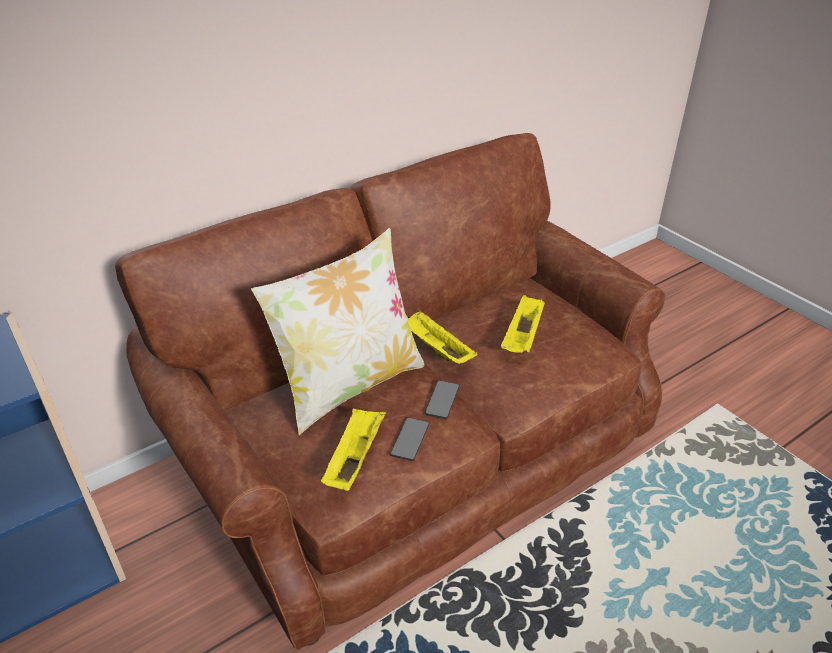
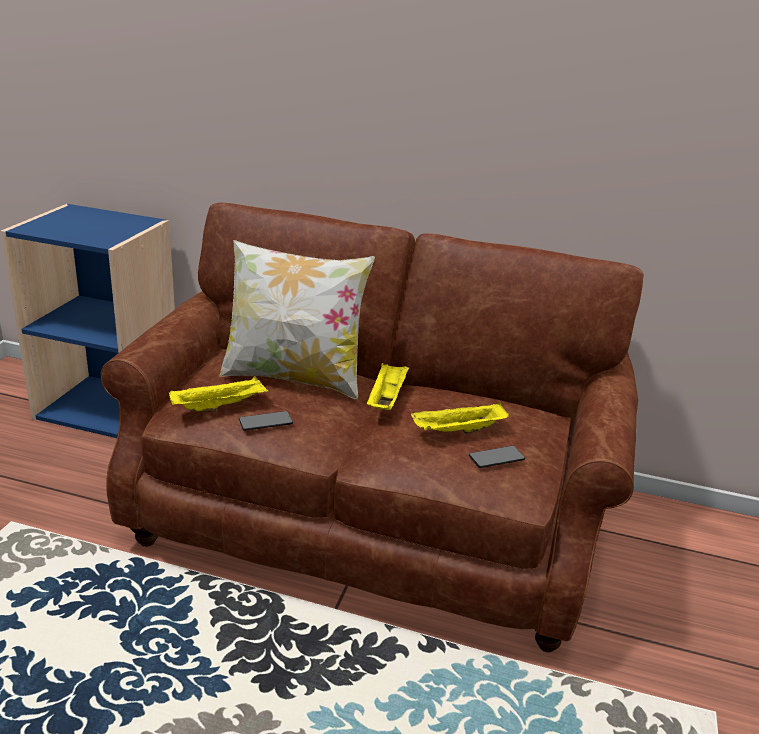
camera: 50 degrees right, 10 degrees down
phone [425,380,459,419] -> phone moved to [469,446,525,468]

